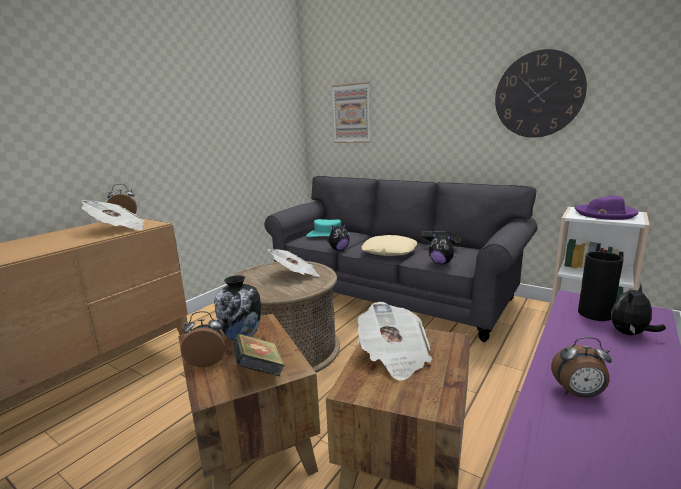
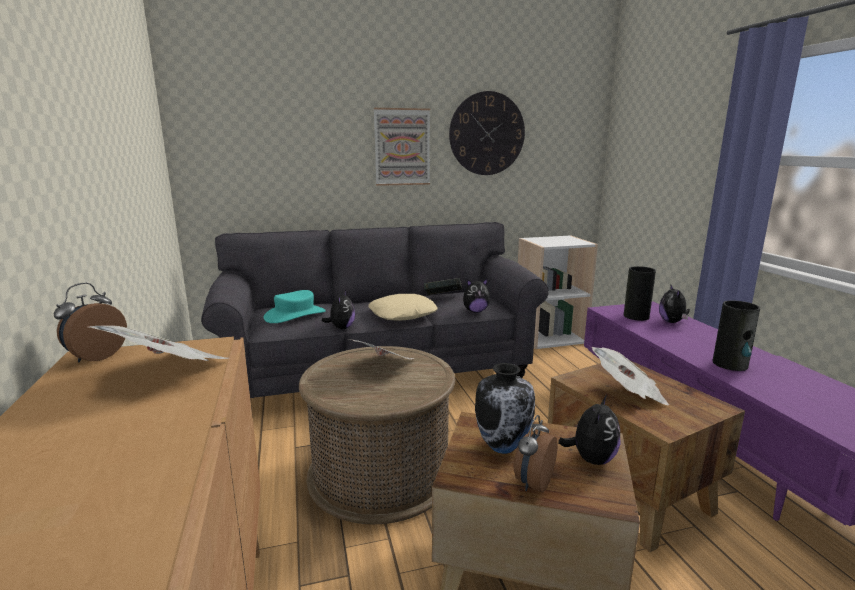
camera: 50 degrees left, 0 degrees up
book [233,334,285,377] -> plush toy [558,395,620,465]
picture [332,82,371,143] -> picture moved to [374,108,430,186]
alarm clock [551,337,612,398] -> vase [713,300,760,371]
purple hat [575,196,638,220] -> none

